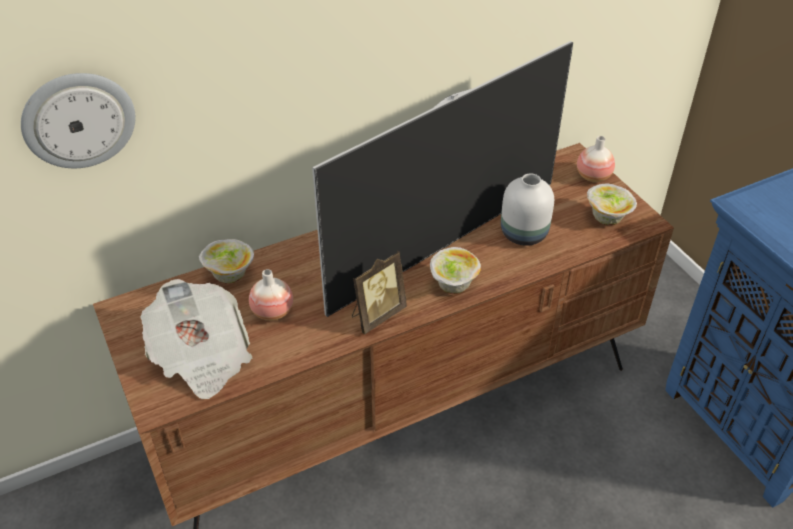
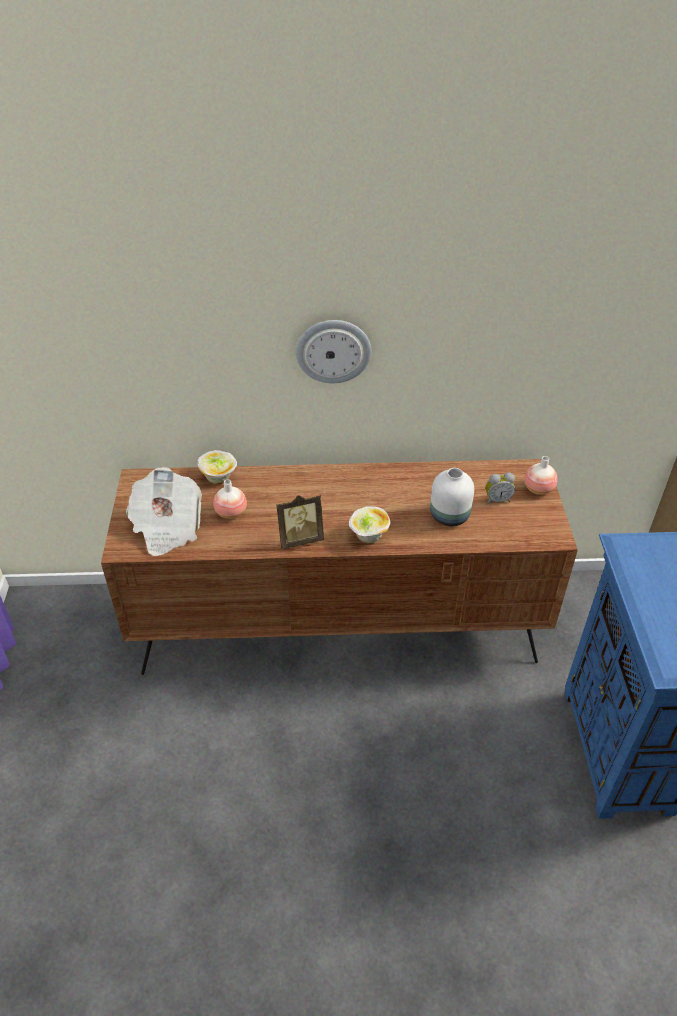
camera: 25 degrees right, 0 degrees up
wall clock [21,73,135,168] -> wall clock moved to [296,320,371,383]
television [312,41,573,317] -> none
bowl [587,184,637,225] -> none
none -> alarm clock [485,473,515,504]

